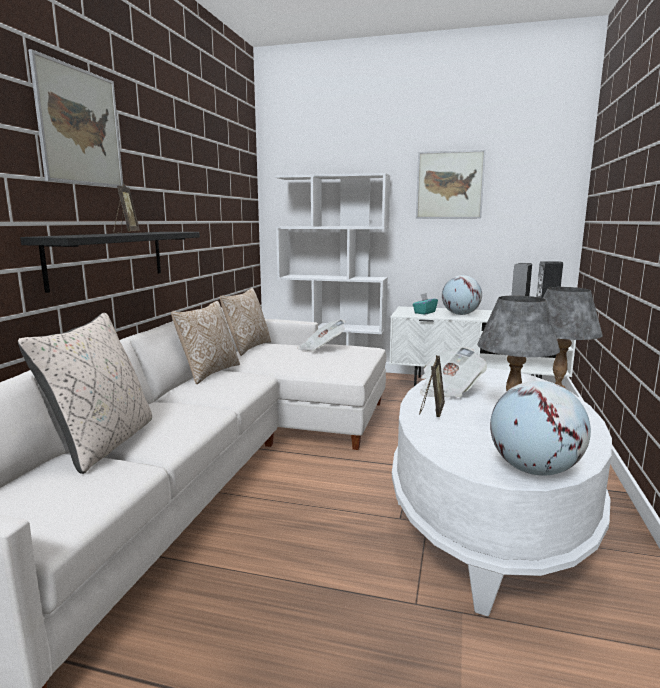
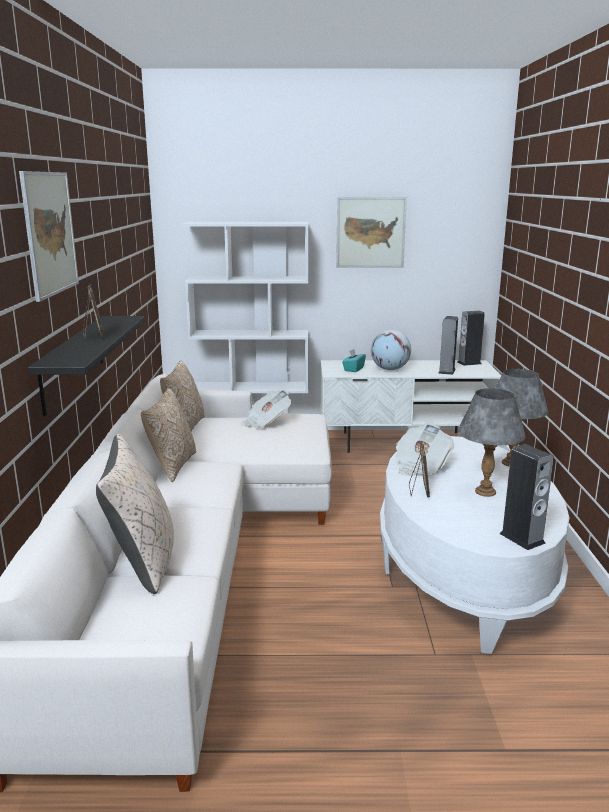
camera: 15 degrees left, 5 degrees up
globe [490,381,591,476] -> speaker [499,444,554,550]

